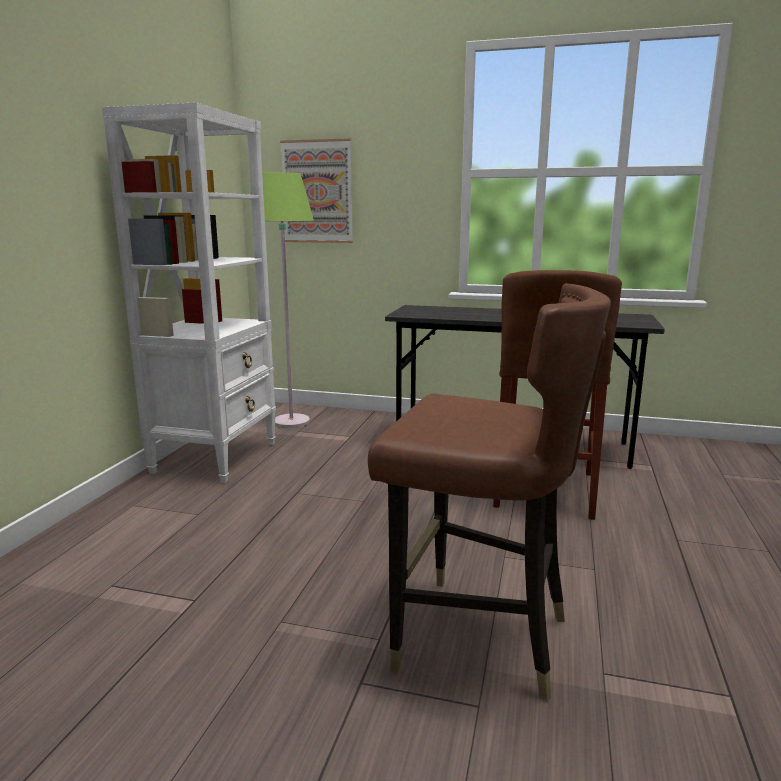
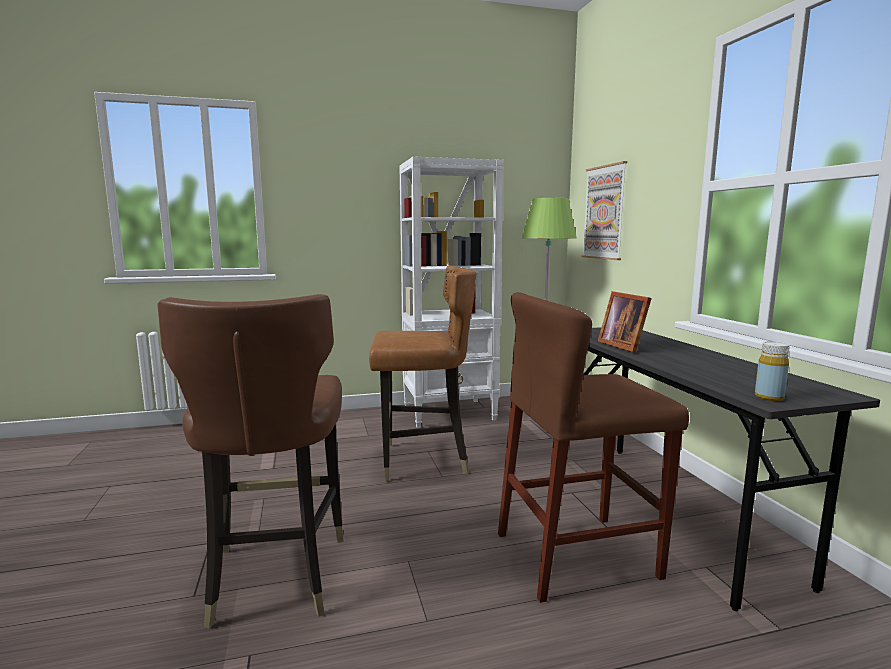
camera: 60 degrees right, 5 degrees down
none -> brown chair [369,266,477,481]
none -> picture frame [598,291,652,353]
none -> yellow bottle [755,342,790,401]

